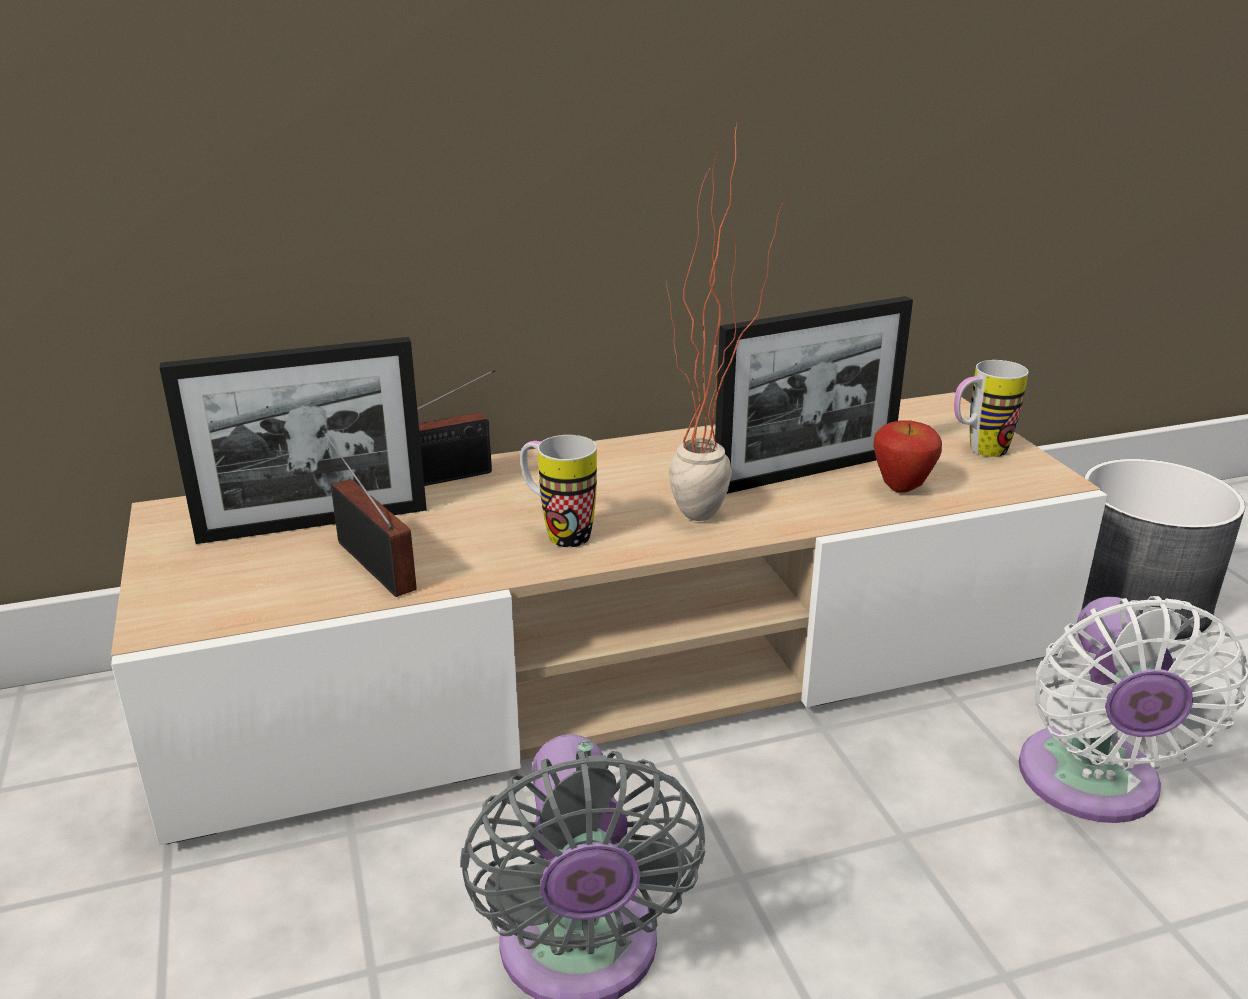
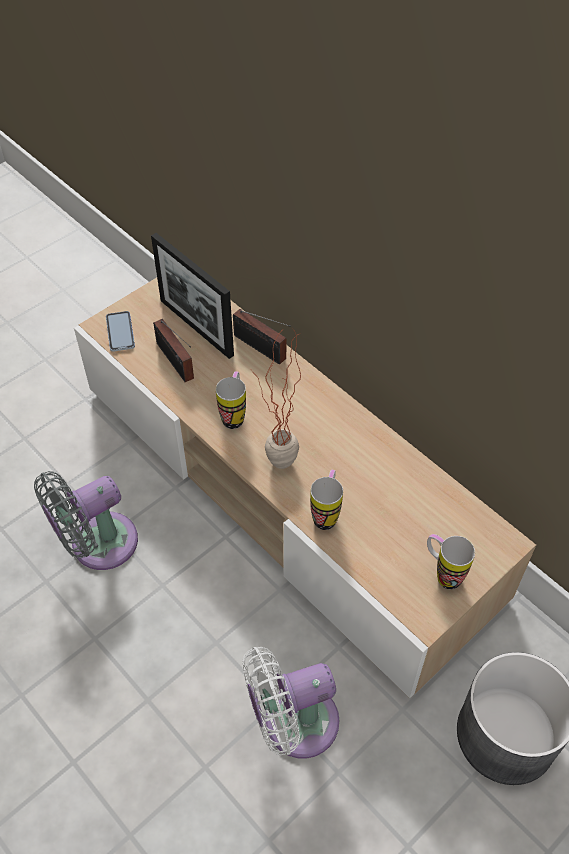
camera: 65 degrees right, 25 degrees up
radio [322,430,417,597] -> radio turned 120 degrees clockwise [153,319,194,382]
picture frame [715,296,913,494] -> none
apple [873,420,942,493] -> none
none -> phone [106,311,135,352]
none -> mug [310,470,343,530]

